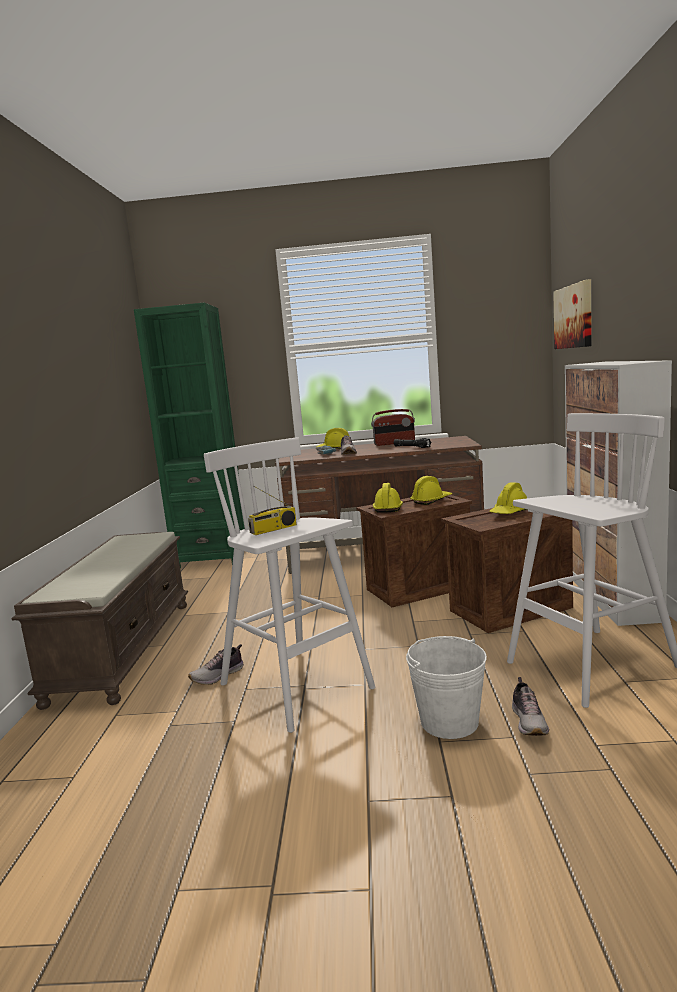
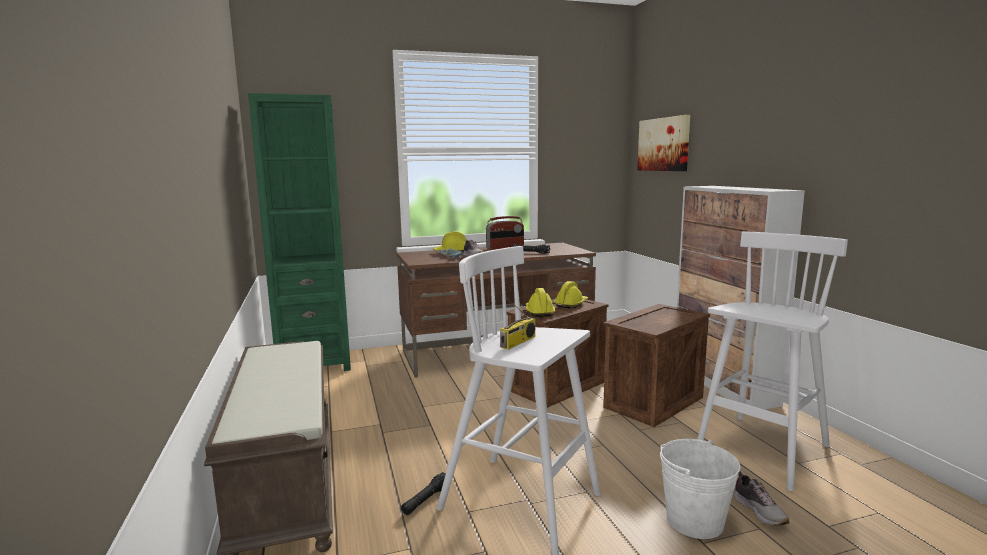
camera: 20 degrees left, 0 degrees up
shoe [188,644,244,685] -> black flashlight [401,472,446,515]
yellow hard hat [489,482,528,514] -> none

